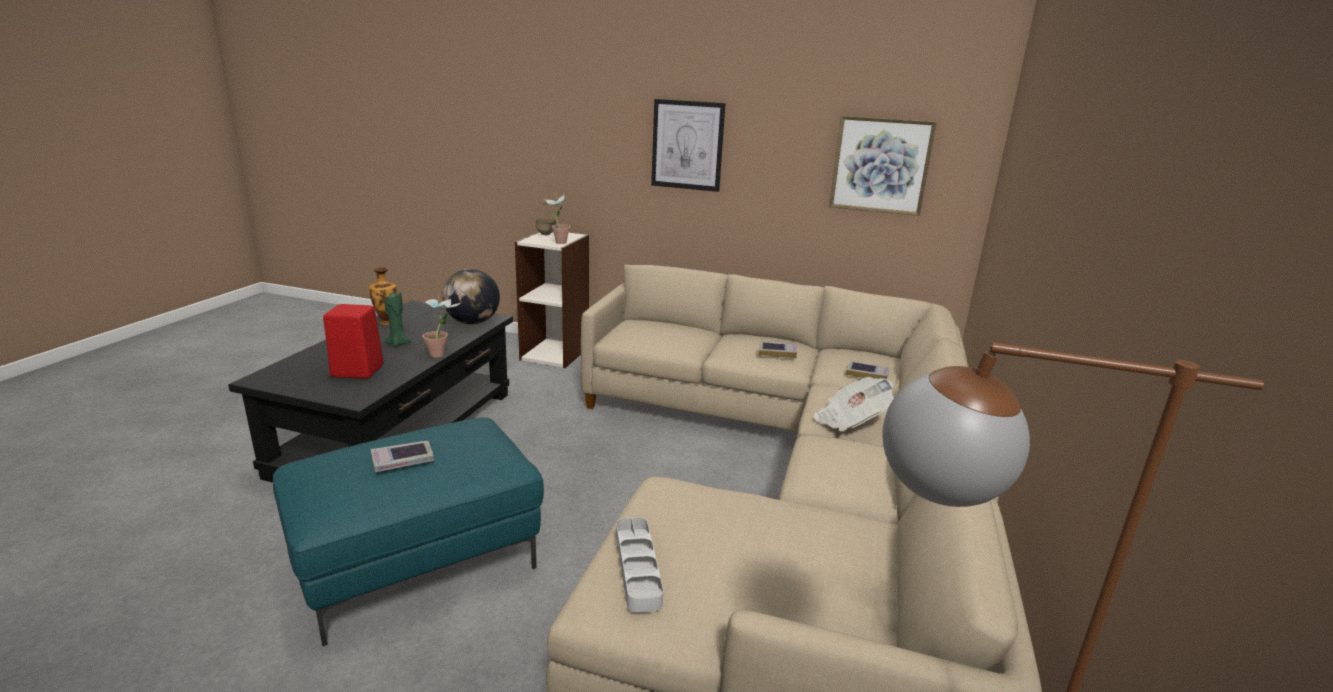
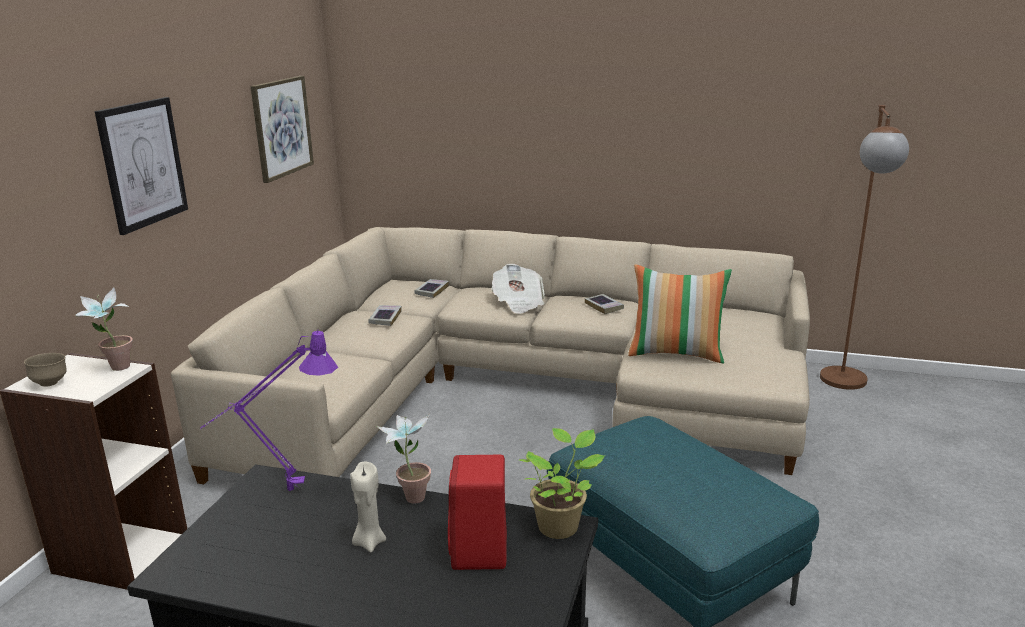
camera: 90 degrees left, 0 degrees up
vase [369,267,397,325] -> none
book [370,441,434,472] -> book moved to [585,294,624,314]
green candle [384,292,411,347] -> beige candle [350,462,386,552]
globe [442,269,500,324] -> purple table lamp [200,330,338,491]
grey tray [616,517,663,613] -> none
none -> potted plant [519,428,605,539]
none -> pillow [628,264,732,363]

